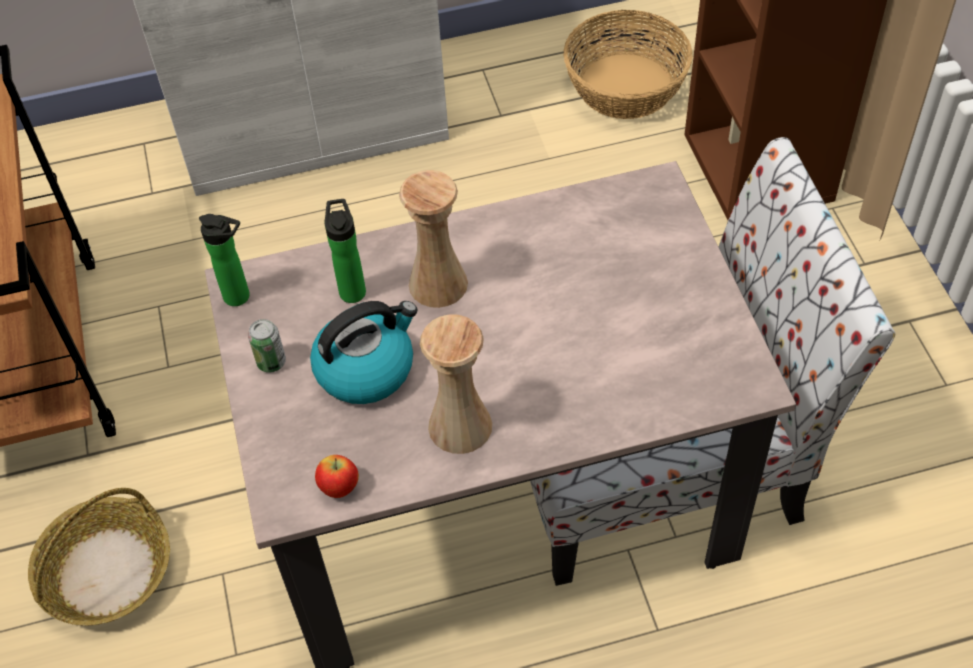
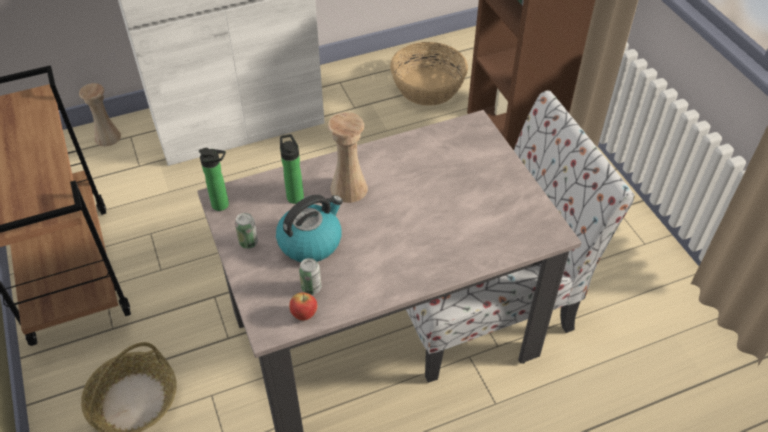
camera: 10 degrees left, 5 degrees down
beige vase [420,314,492,454] -> beige vase moved to [79,83,121,146]
none -> can [299,258,321,295]

